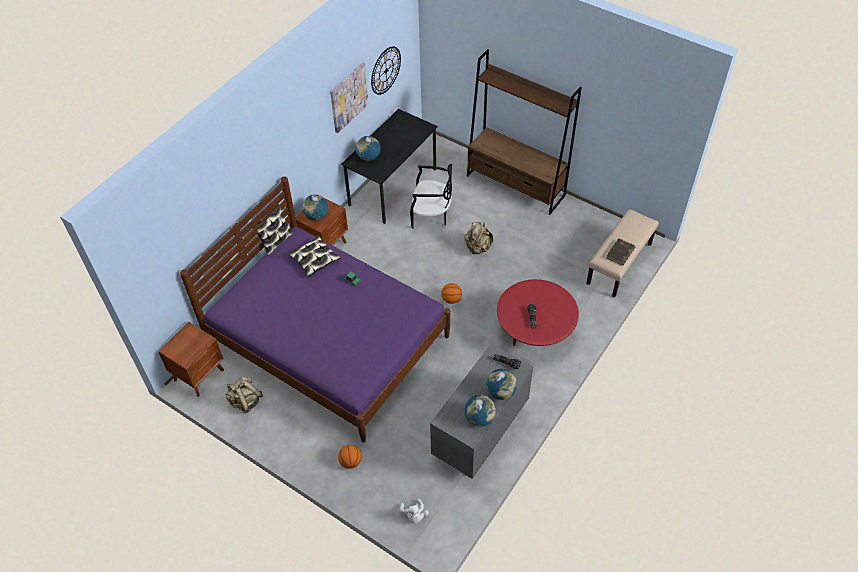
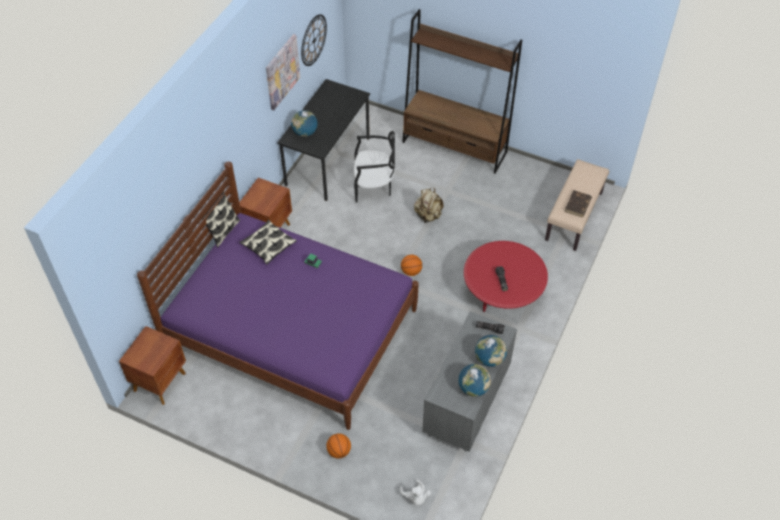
camera: 10 degrees left, 0 degrees up
beige backpack [225,377,263,414] -> none
globe [302,195,328,220] -> none

